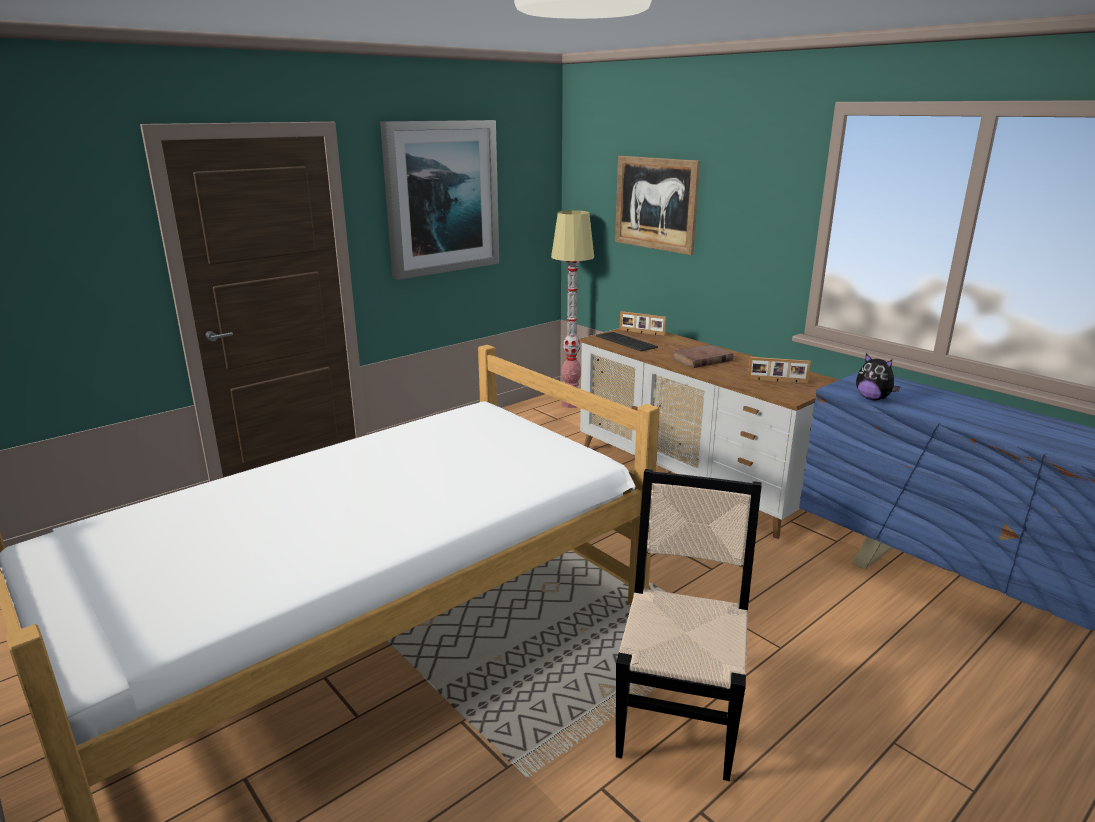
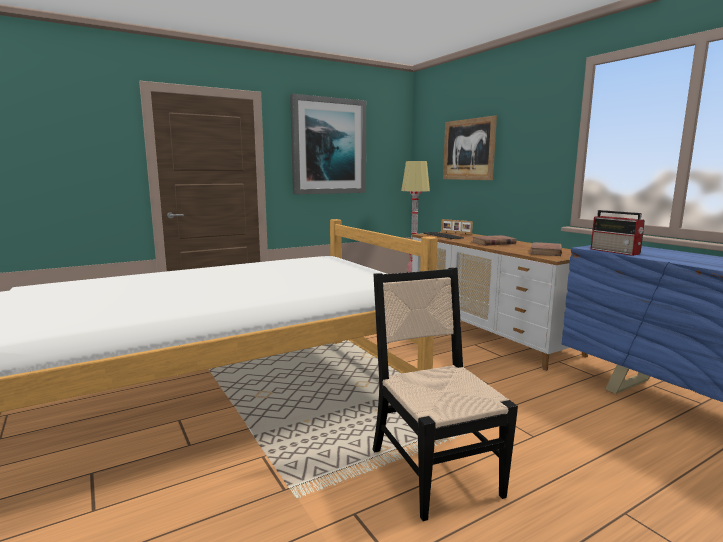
camera: 10 degrees right, 10 degrees down
chair [616,469,762,781] -> chair turned 45 degrees counterclockwise [372,267,518,521]
picture frame [748,357,811,384] -> brown book [530,242,562,256]
plush toy [856,354,900,400] -> radio [591,210,645,256]

